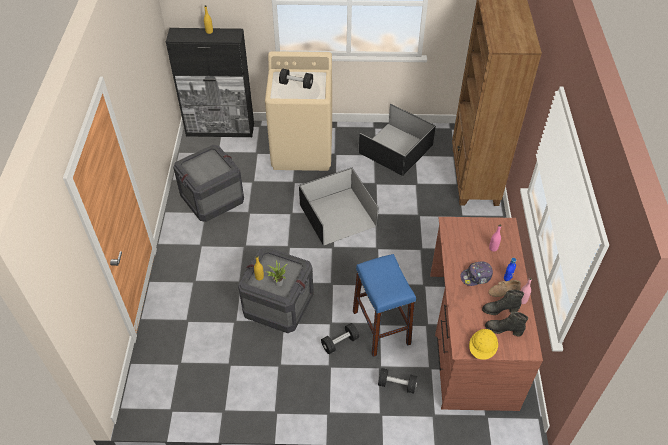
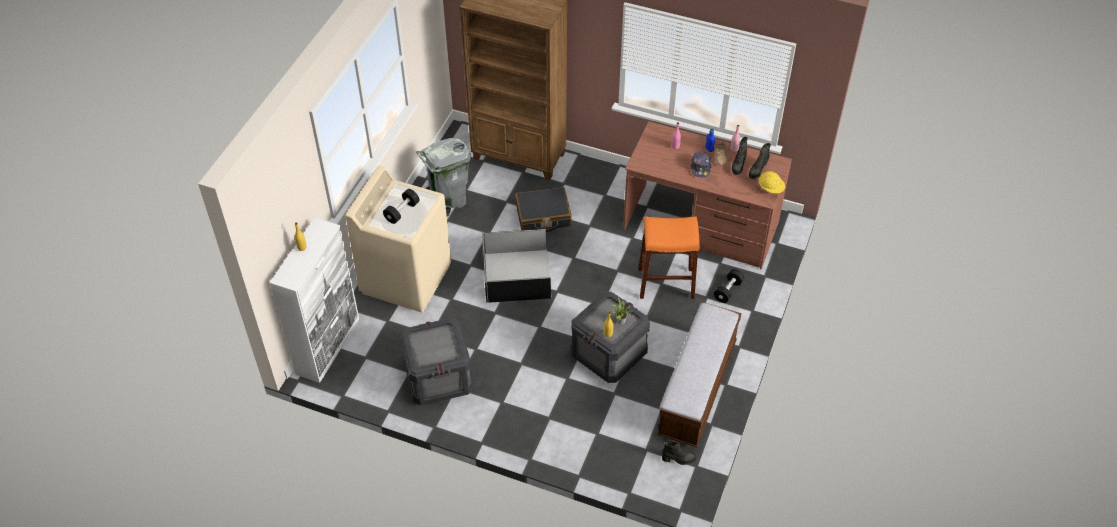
camera: 70 degrees left, 0 degrees up
black cabinet [166,28,254,137] -> white cabinet [270,218,359,383]
black dumbbell [321,323,360,354] -> none
blue stool [353,254,416,357] -> orange stool [638,216,700,299]
black storage box [359,104,436,176] -> grey trash can [416,138,471,217]
none -> black suitcase [515,187,572,232]
none -> bench [657,302,742,447]
none -> black boot [662,441,697,465]

